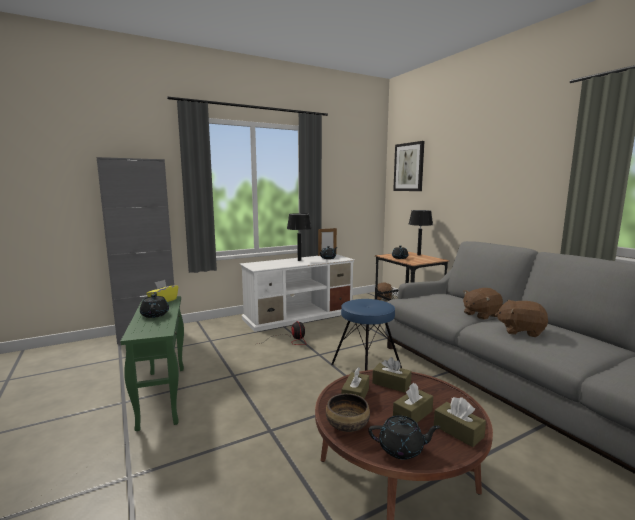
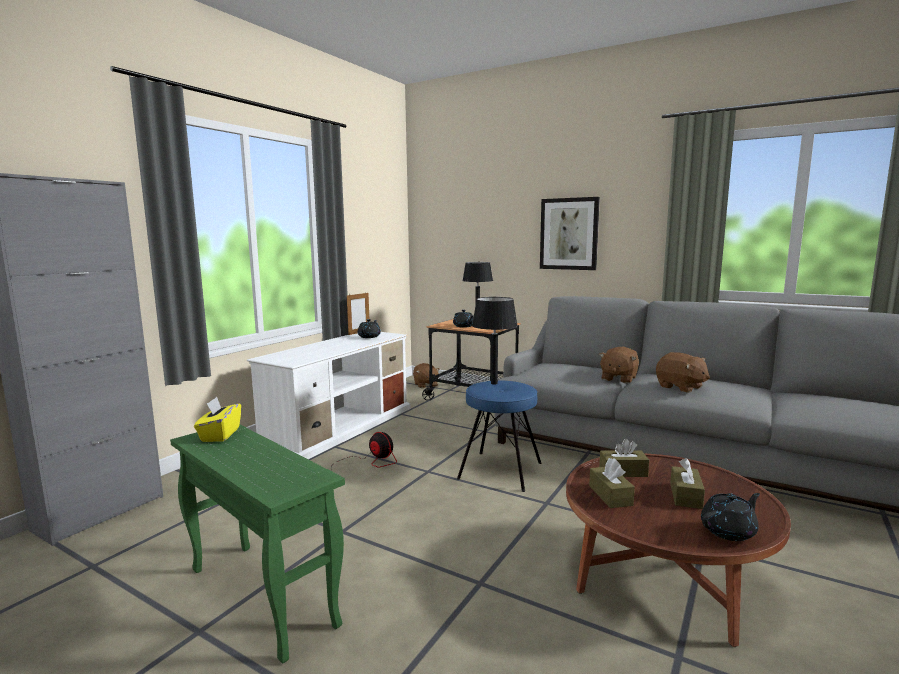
camera: 30 degrees left, 0 degrees up
black teapot [140,293,169,318] -> none
black table lamp [287,213,312,261] -> black table lamp moved to [472,297,518,384]
bowl [326,393,370,432] -> none
picture [393,141,424,191] -> picture moved to [540,197,600,270]
brown tissue box [434,397,486,447] -> none
brown plush toy [495,300,548,337] -> brown plush toy turned 120 degrees counterclockwise [656,352,710,393]

